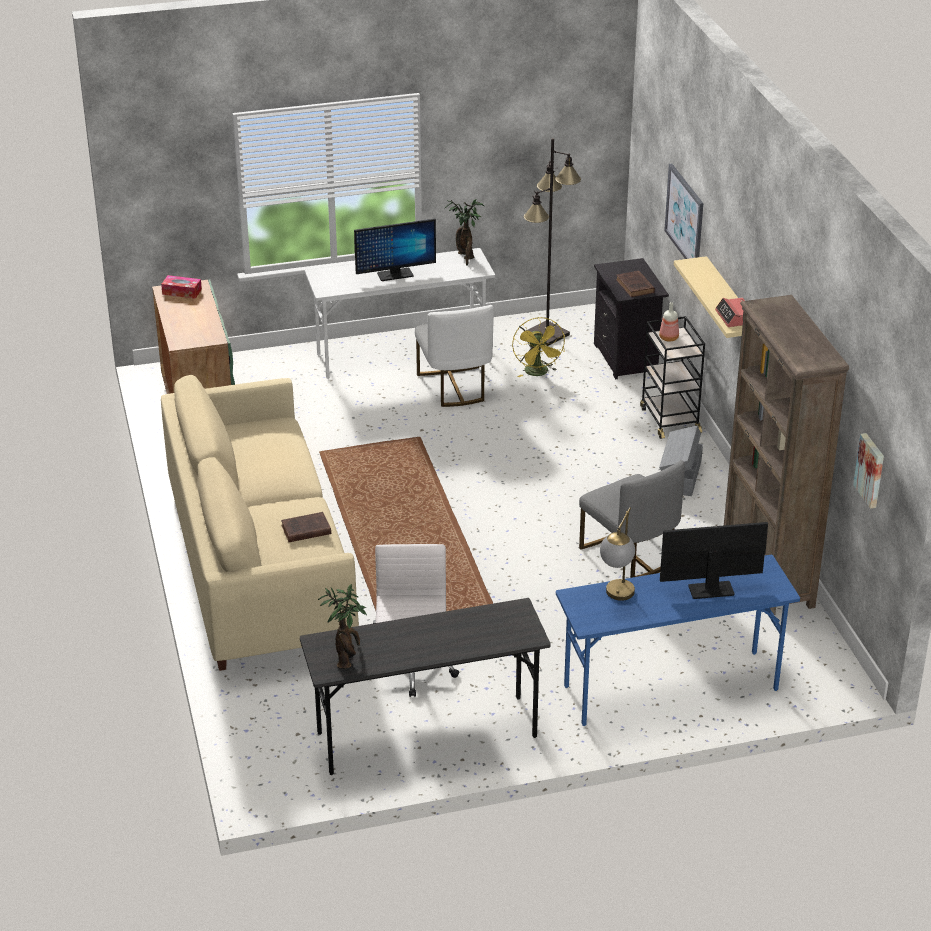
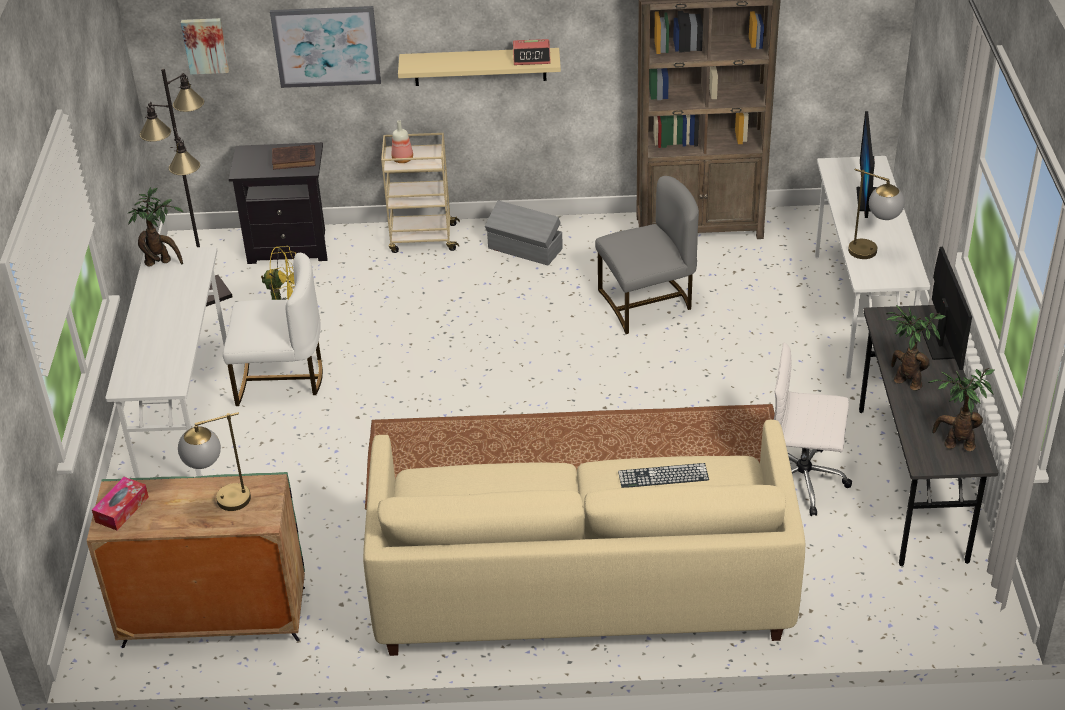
camera: 75 degrees left, 5 degrees up
brown book [281,512,331,542] -> keyboard [618,463,709,488]
monitor [354,219,436,281] -> monitor moved to [922,247,972,370]
blue desk [556,555,800,726] -> white desk [815,156,930,379]
black cart [640,316,705,439] -> beige cart [381,133,460,253]
picture [853,433,884,509] -> picture moved to [181,18,229,74]
none -> table lamp [178,412,251,511]
none -> potted plant [886,305,946,391]

